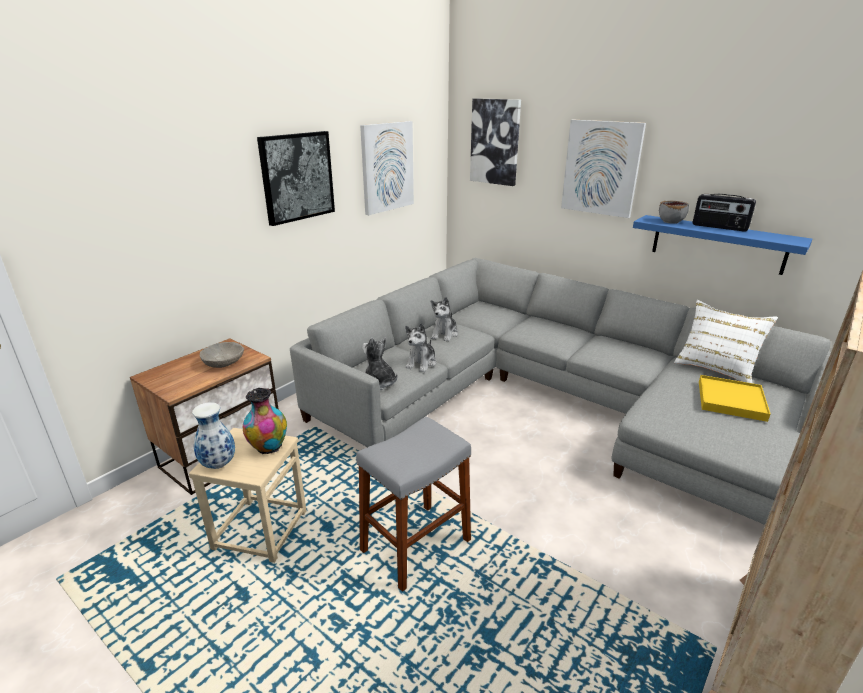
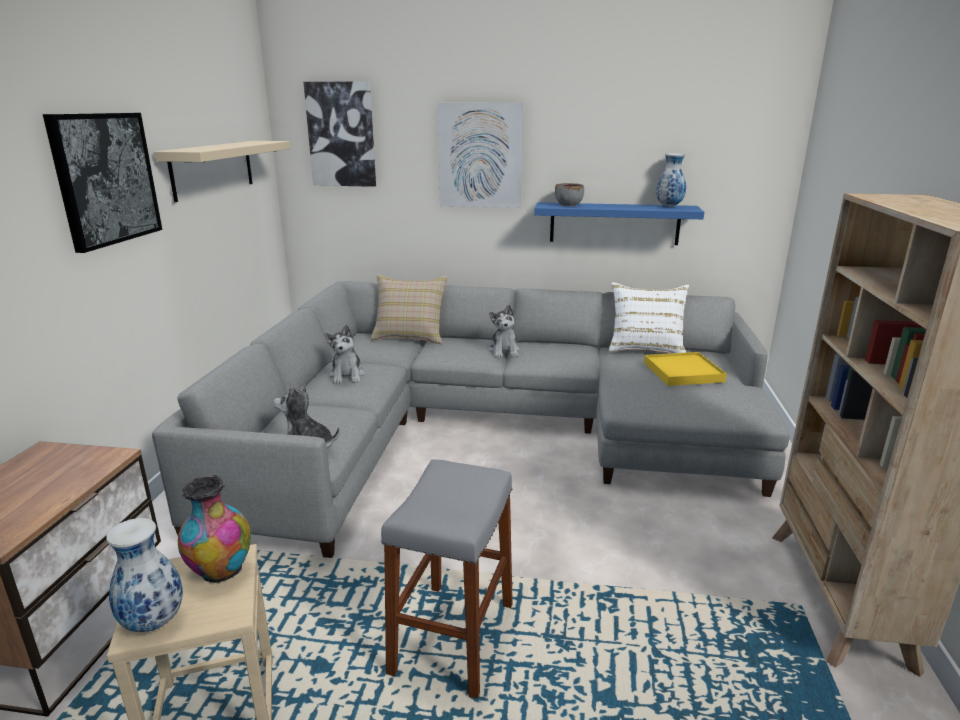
camera: 30 degrees left, 5 degrees down
grey bowl [200,342,244,368] -> none
picture [360,121,414,215] -> beige shelf [154,141,290,202]
plush toy [405,323,437,372] -> plush toy moved to [489,305,520,358]
radio [693,194,756,232] -> none
none -> beige pillow [371,274,448,344]
none -> vase [656,153,686,207]

